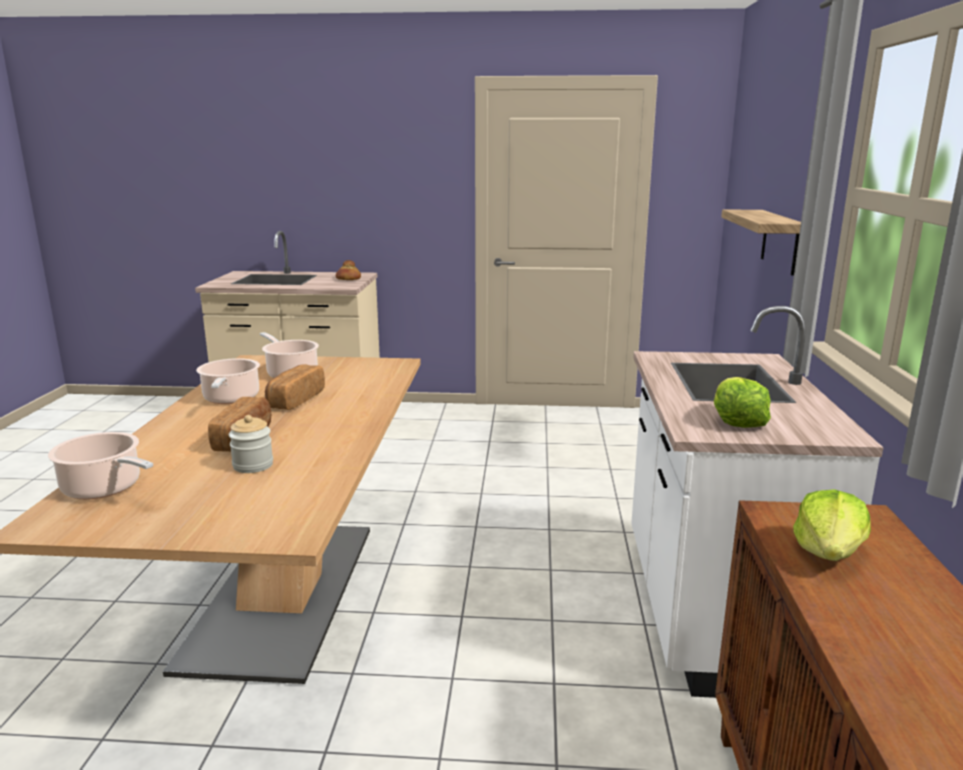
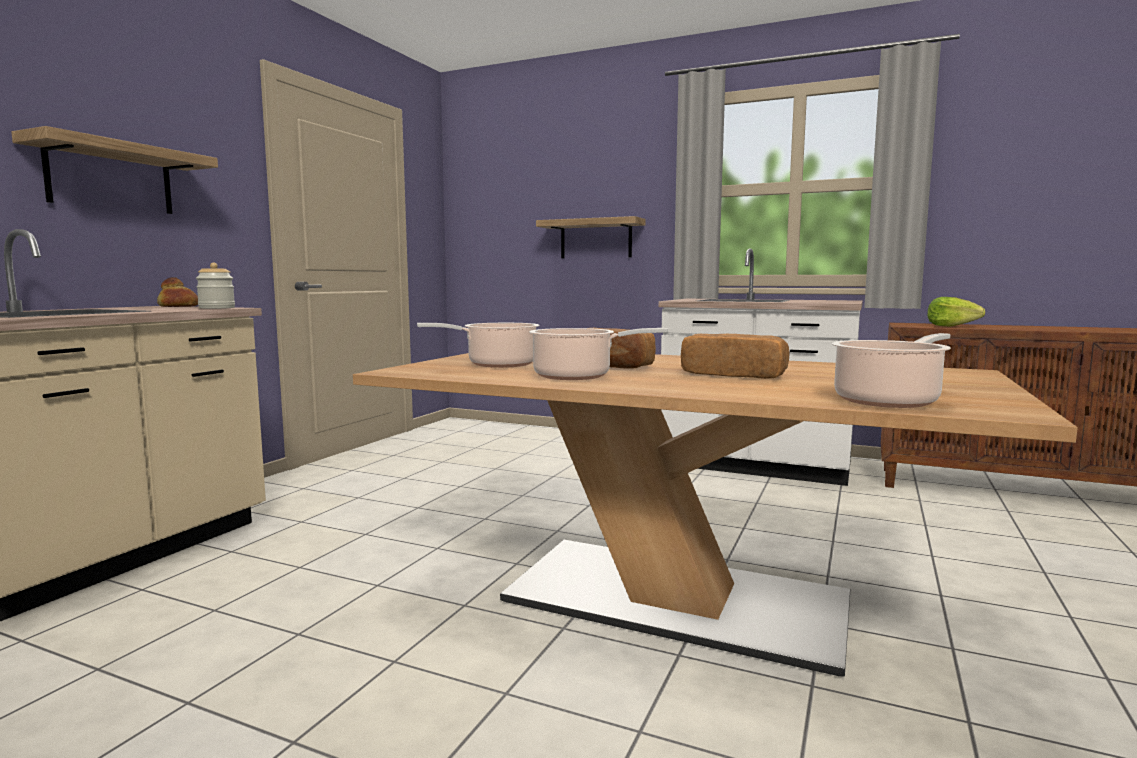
camera: 70 degrees left, 10 degrees down
jar [229,415,273,473] -> jar moved to [196,263,235,309]
lettuce [714,377,771,428] -> none
none -> shelf [11,126,218,214]

